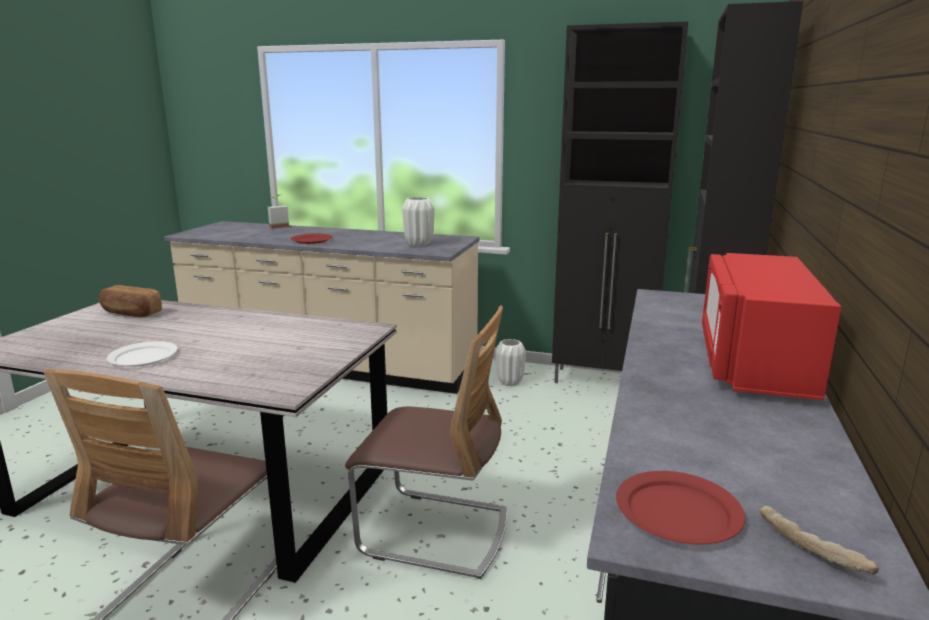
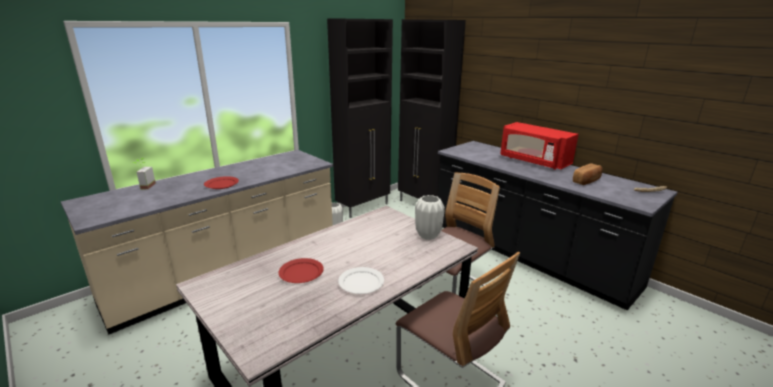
camera: 60 degrees left, 5 degrees up
bread [99,285,162,317] -> bread moved to [573,163,603,185]
white vase [402,197,435,246] -> white vase moved to [415,195,445,240]
red plate [616,471,745,545] -> red plate moved to [278,258,324,283]

